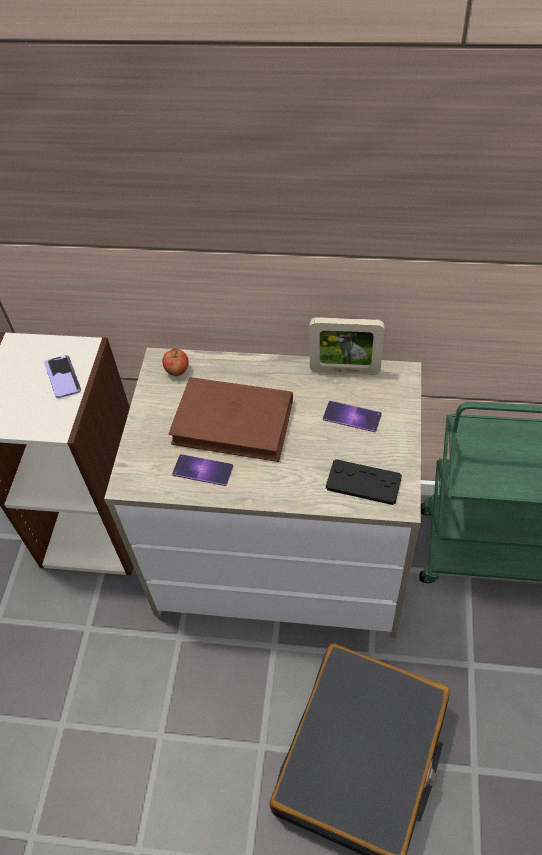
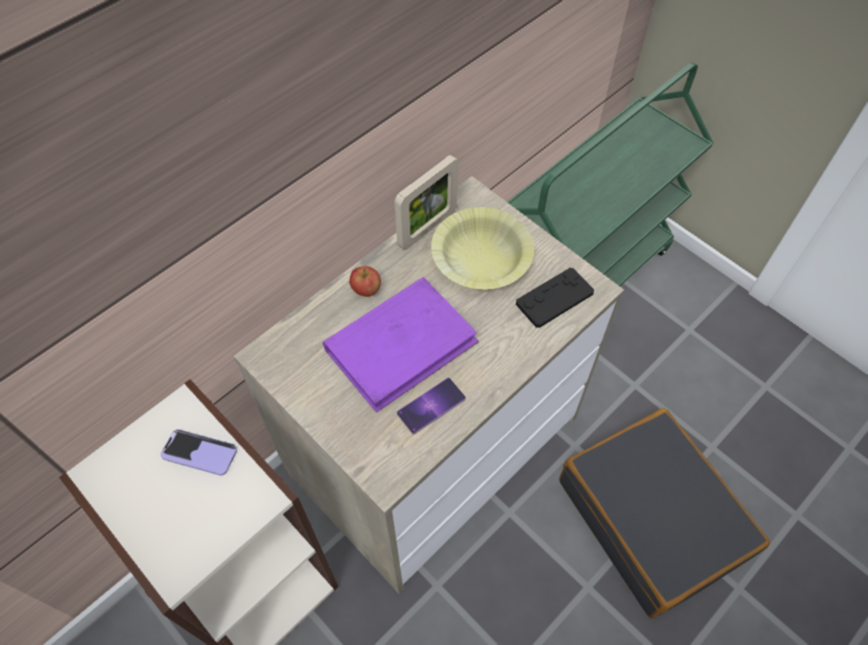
camera: 55 degrees left, 5 degrees up
apple [162,349,189,376] -> apple moved to [349,266,381,297]
brown book [168,377,293,462] -> purple book [323,277,479,413]
phone [323,401,382,432] -> yellow bowl [431,207,534,289]

